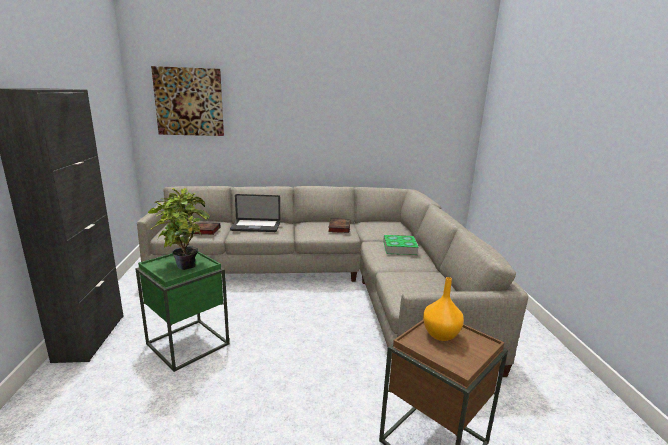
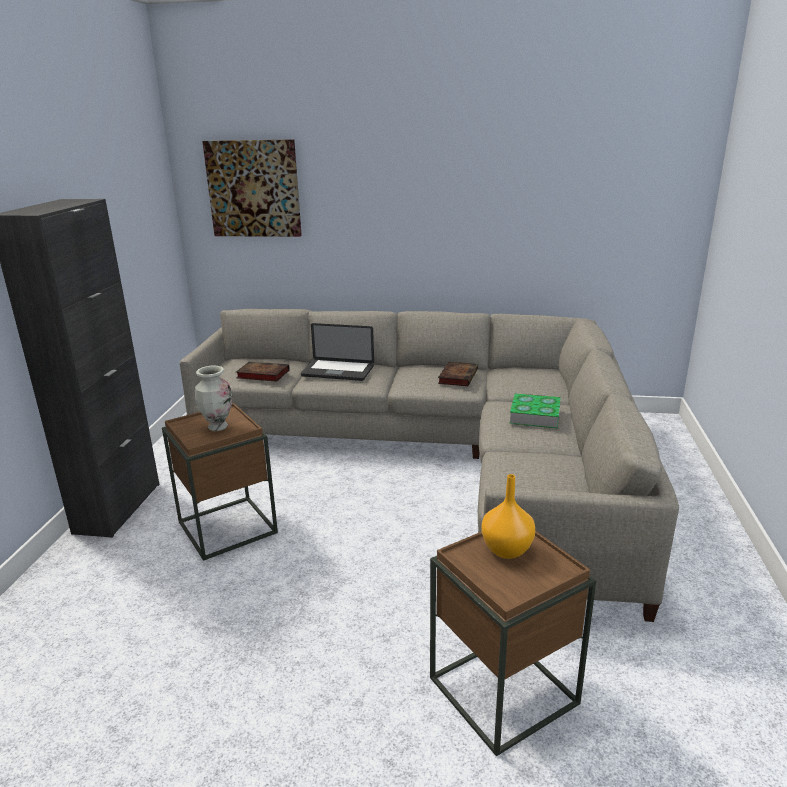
camera: 15 degrees right, 5 degrees up
green side table [135,251,229,372] -> brown side table [162,403,278,561]
potted plant [148,188,210,270] -> vase [195,366,232,431]

